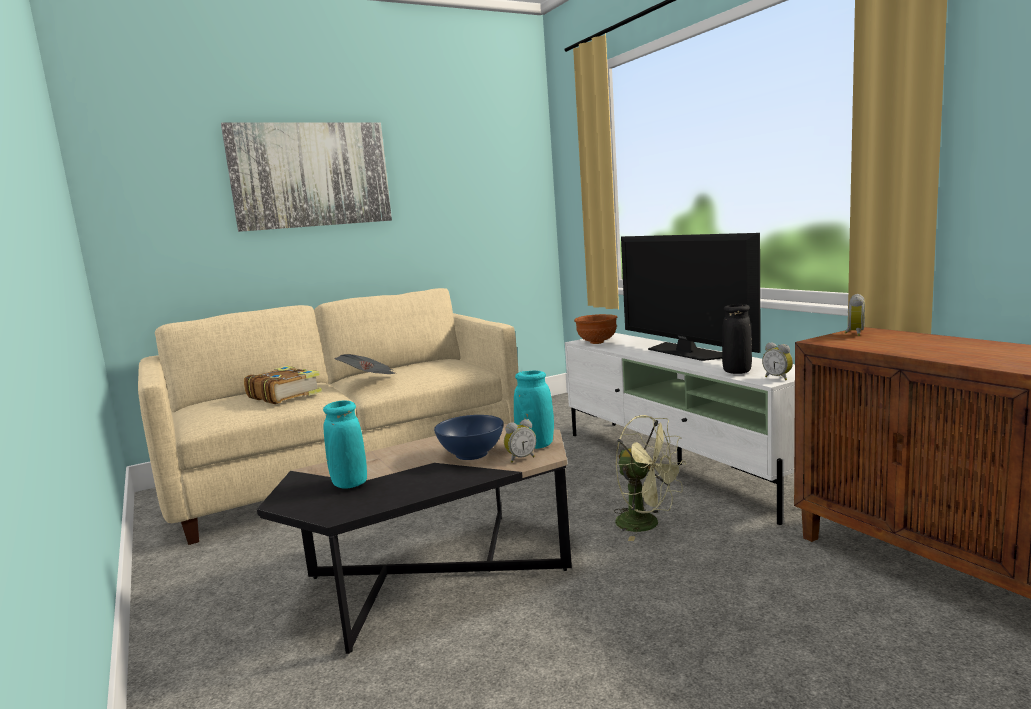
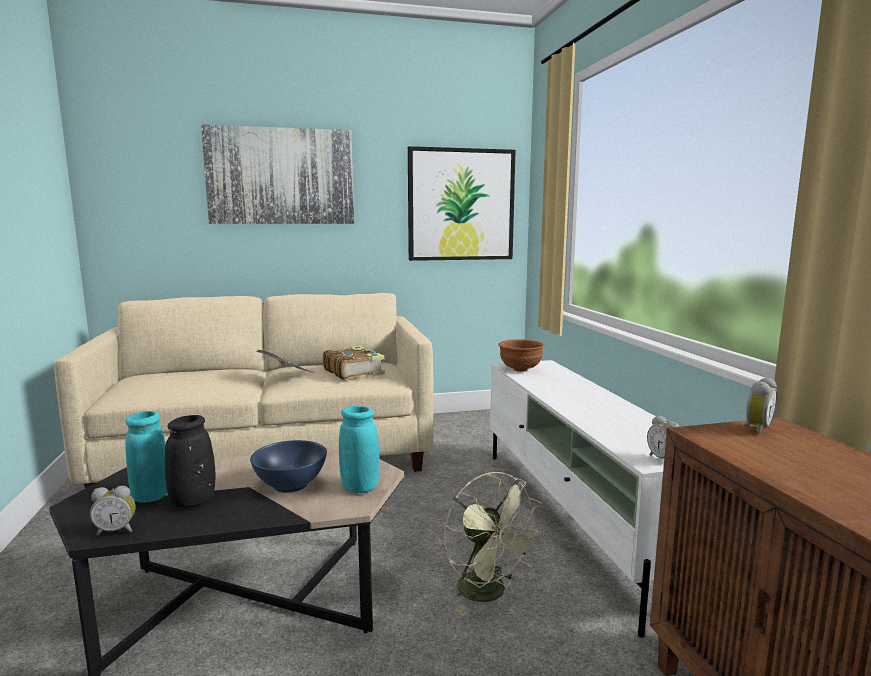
camera: 15 degrees right, 0 degrees up
book [244,366,322,404] -> book moved to [323,346,385,380]
alarm clock [504,419,536,463] -> alarm clock moved to [90,486,136,536]
television [621,233,761,361] -> none
black vase [722,304,752,374] -> black vase moved to [165,415,216,508]
none -> picture [408,146,516,261]

